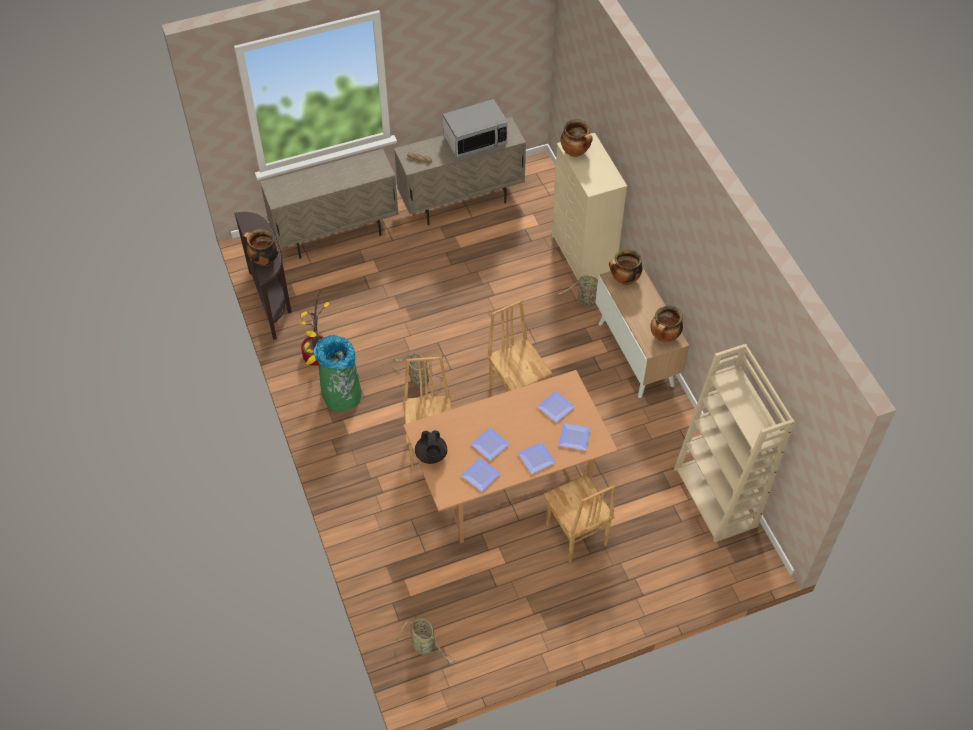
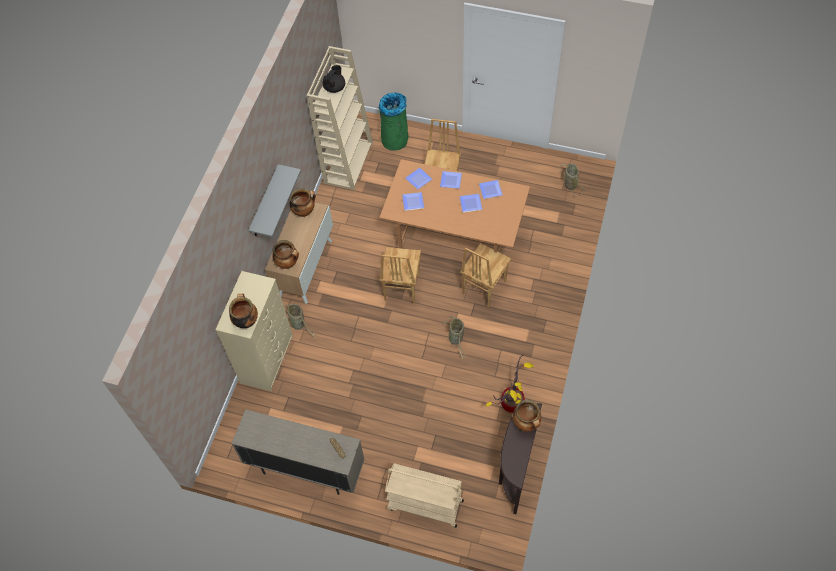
camera: 140 degrees left, 5 degrees up
beige cabinet [260,149,399,259] -> beige cart [385,463,464,527]
green trash can [313,335,362,412] -> green trash can moved to [379,92,409,151]
black teapot [415,430,447,464] -> black teapot moved to [323,65,345,93]
microwave [443,99,507,159] -> none
none -> grey shelf [248,164,301,237]

